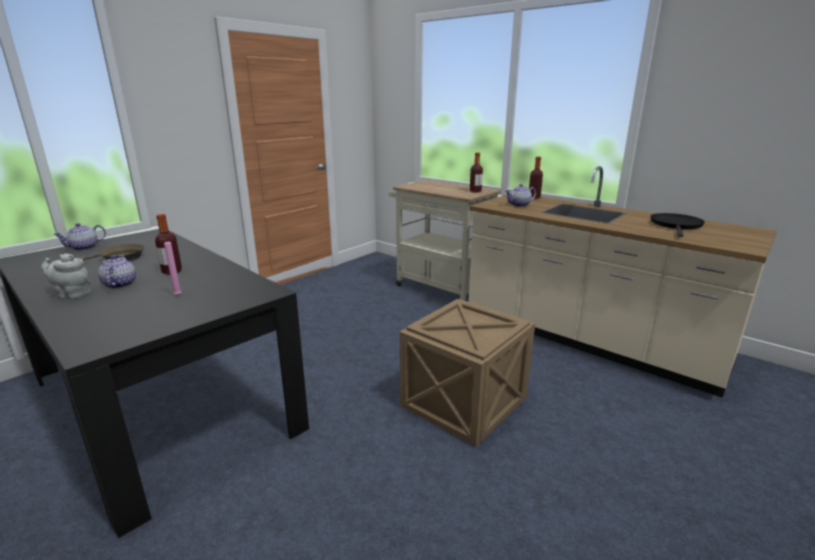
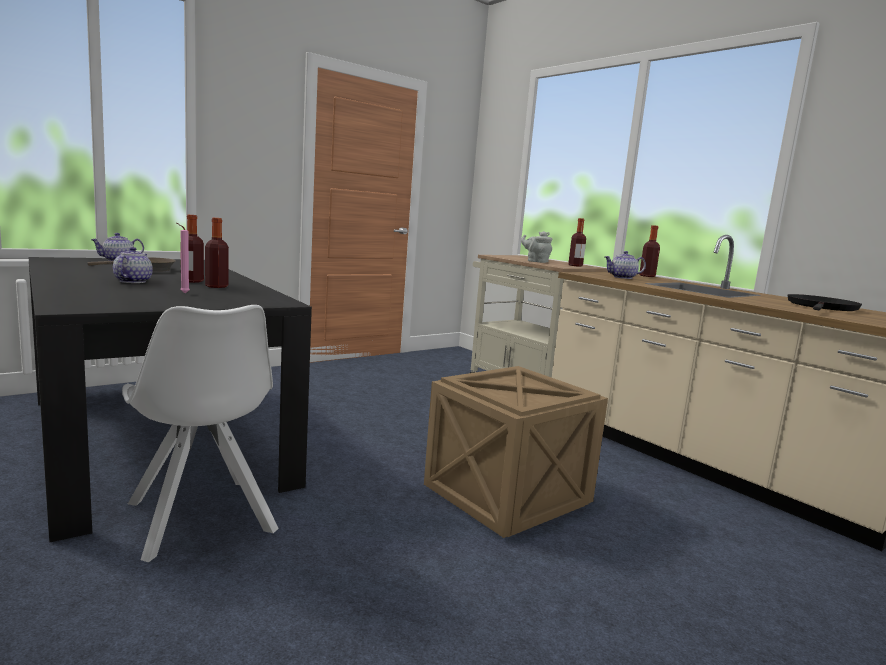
camera: 10 degrees right, 10 degrees down
grey teapot [41,254,92,299] -> grey teapot moved to [521,231,552,263]
none -> white chair [122,305,279,562]
none -> bottle [205,218,229,288]

